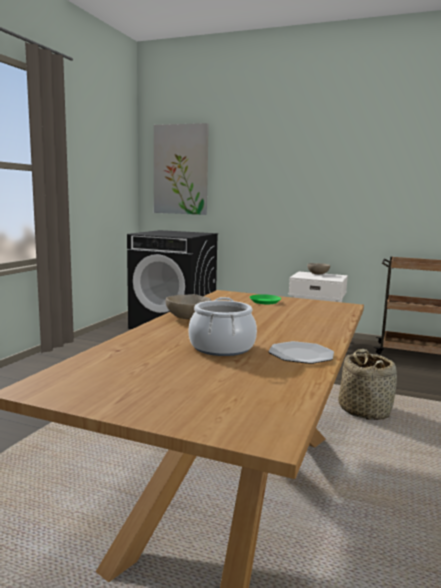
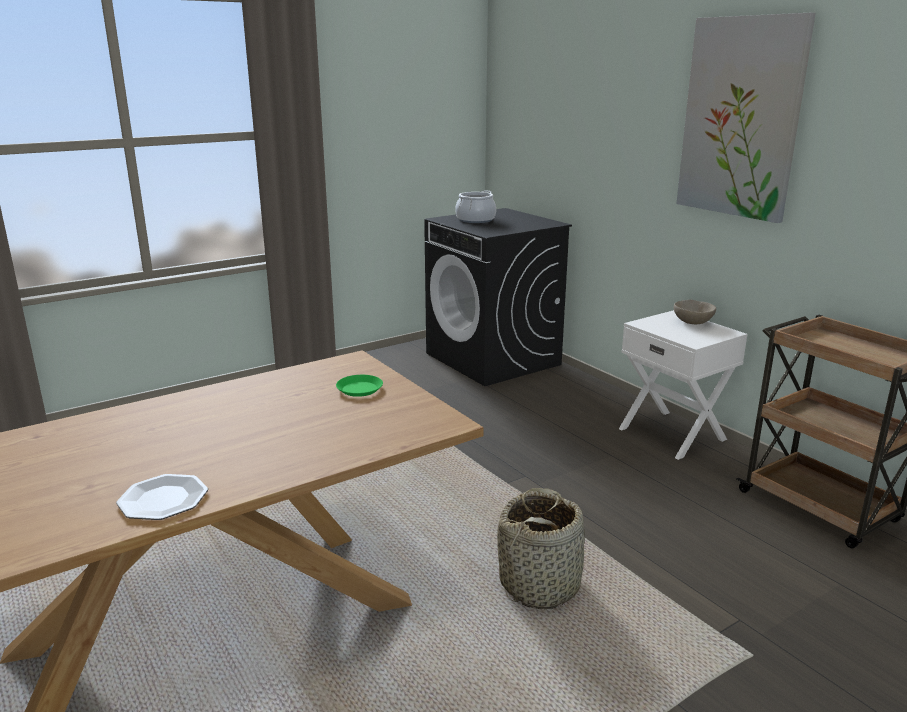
camera: 35 degrees right, 10 degrees up
picture [154,123,209,215] -> picture moved to [676,13,816,223]
beige bowl [166,294,211,319] -> none
cooking pot [189,297,257,356] -> cooking pot moved to [455,190,496,223]

